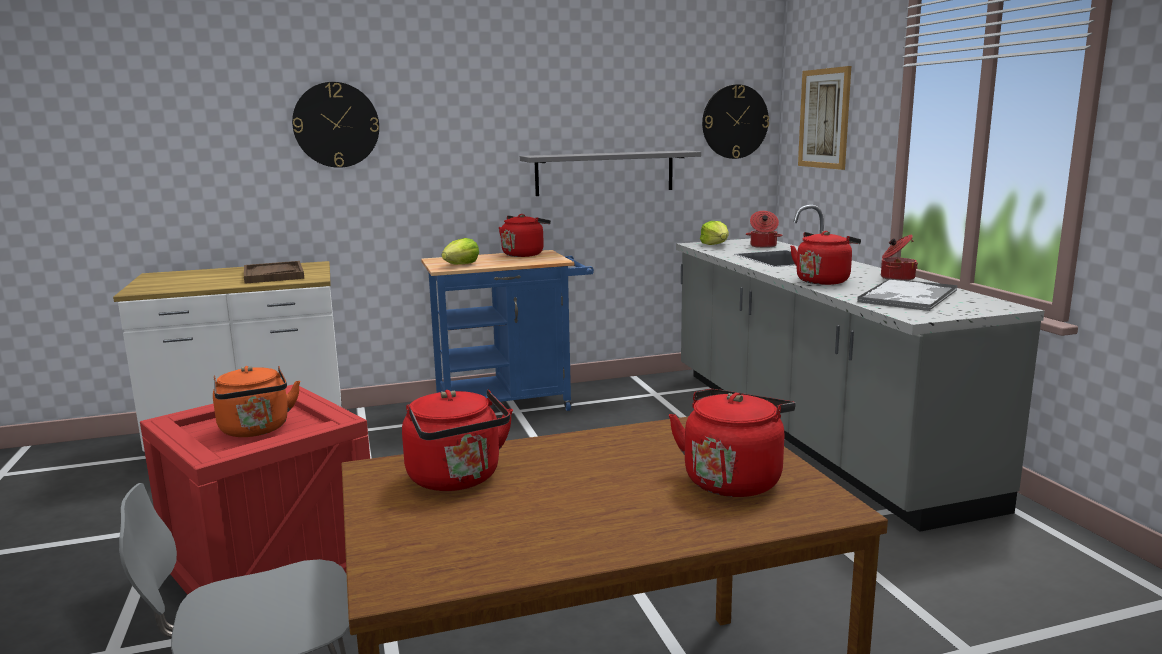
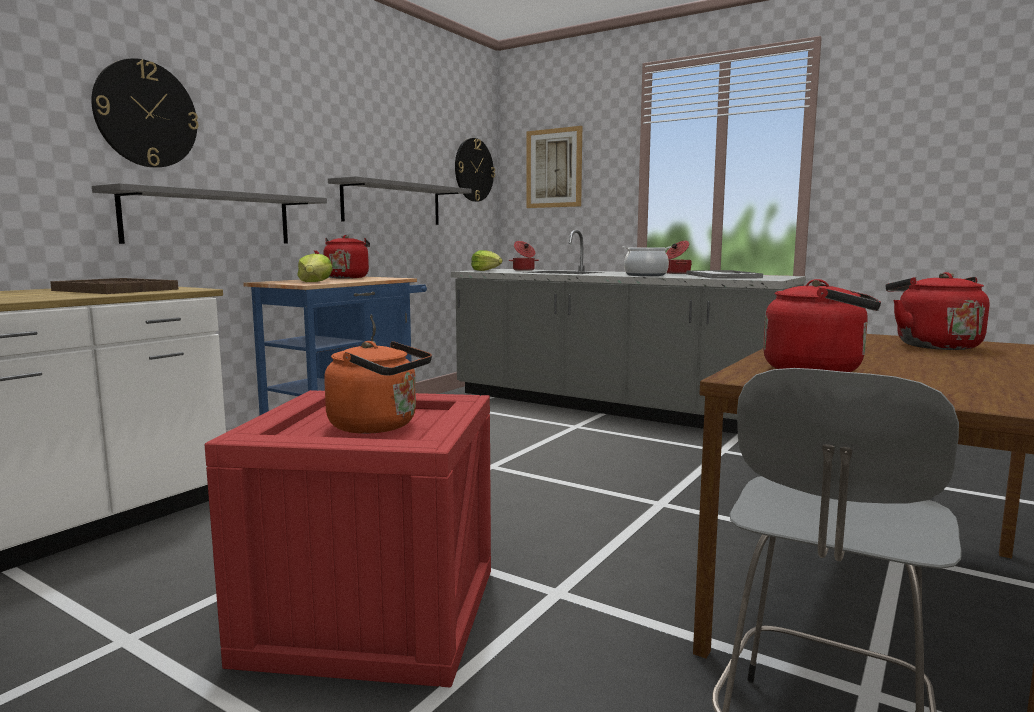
camera: 40 degrees left, 5 degrees down
red kettle [790,231,861,285] -> cooking pot [622,246,671,276]
none -> grey shelf [92,183,327,244]

